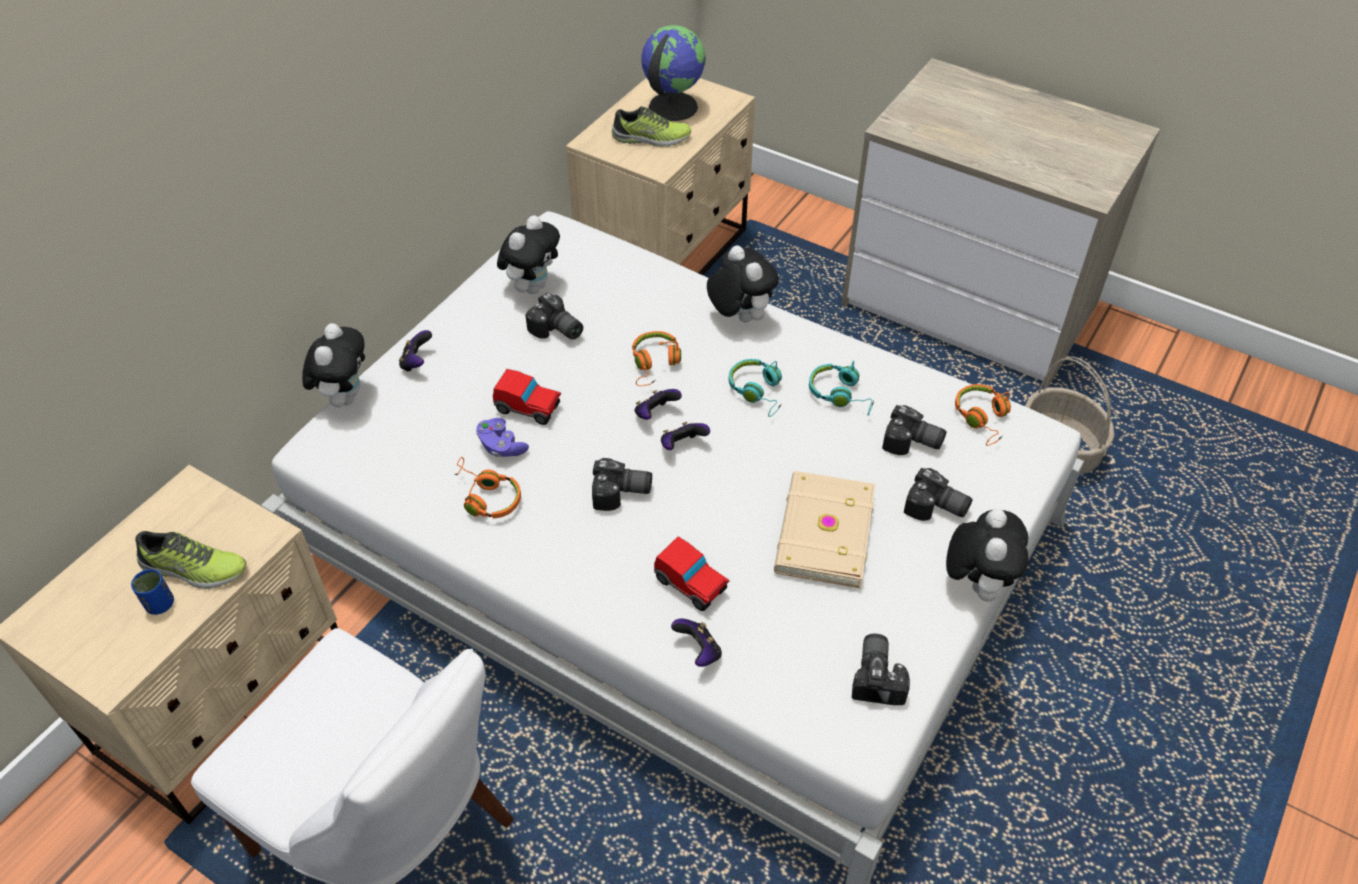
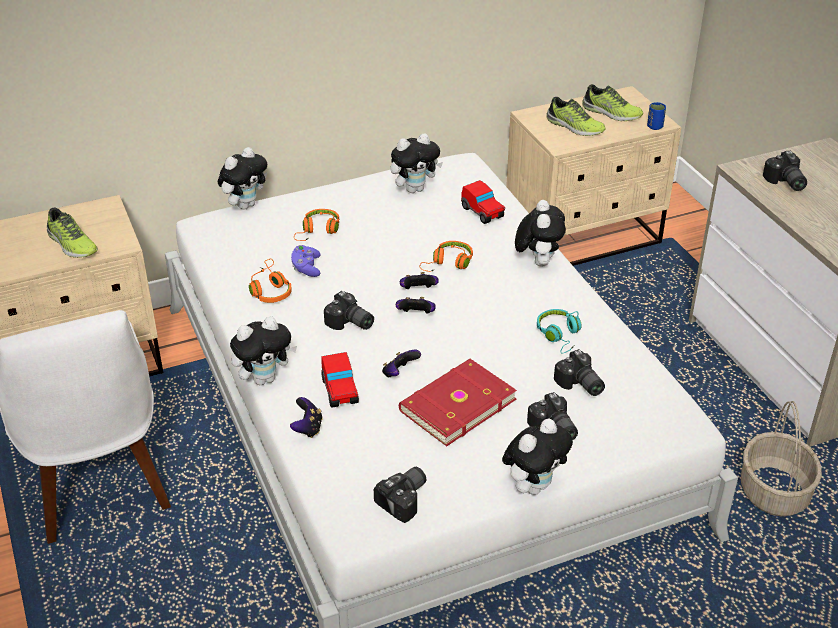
camera: 35 degrees right, 10 degrees down
blue cup [131,569,174,615] -> blue cup moved to [647,102,666,130]
game controller [399,330,432,372] -> game controller moved to [382,350,421,377]
toy car [493,369,561,425] -> toy car moved to [461,180,505,224]
camera [525,293,583,340] -> camera moved to [763,151,807,191]
globe [641,25,706,121] -> shoe [582,84,643,121]
turquoise headphones [729,359,782,417] -> none
beige book [774,471,875,589] -> red book [399,359,517,446]
orange headphones [955,384,1011,446] -> orange headphones moved to [294,209,339,241]
none -> plush toy [230,316,297,385]

